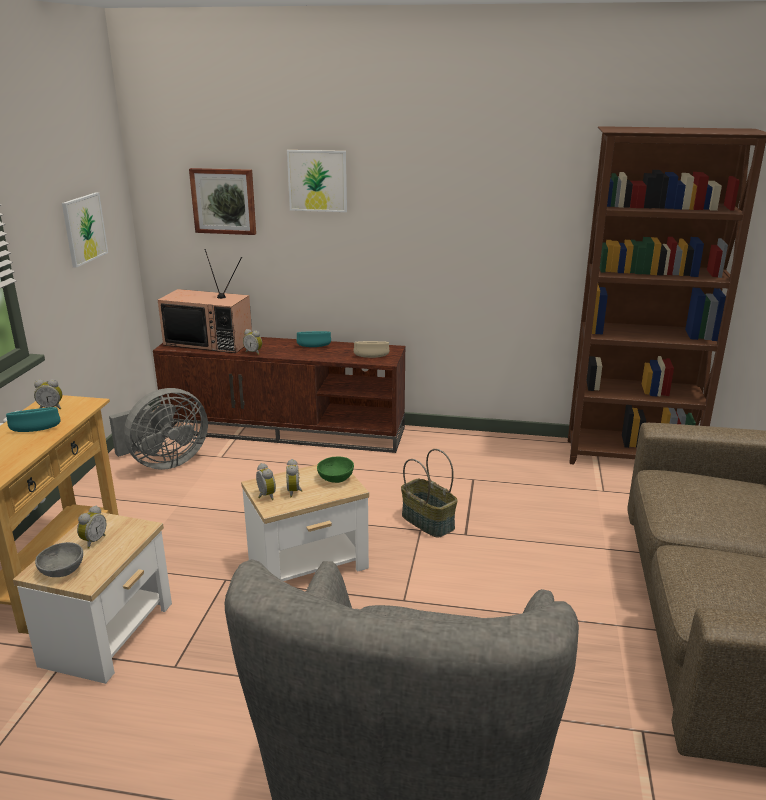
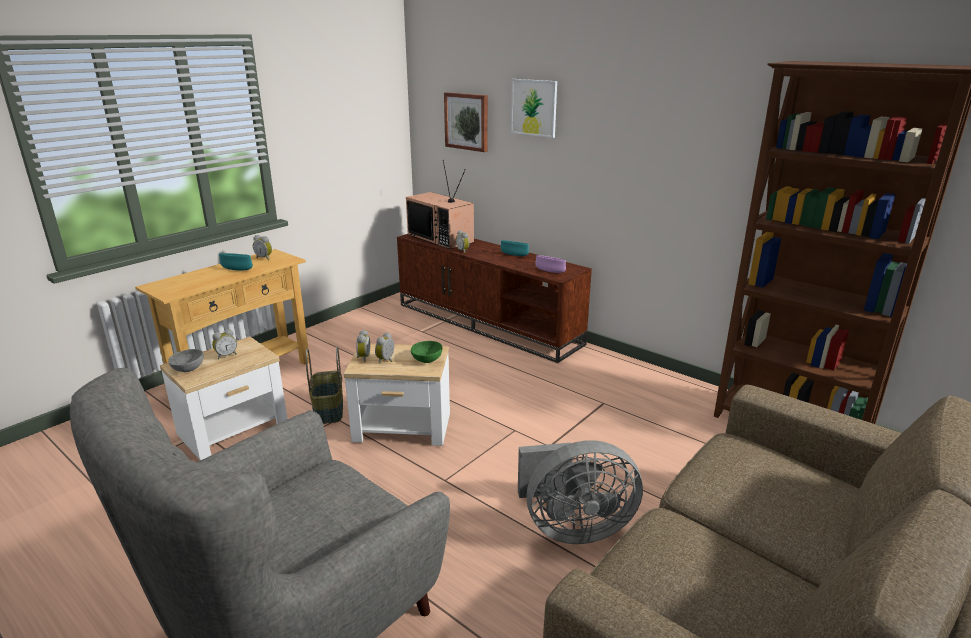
camera: 30 degrees right, 0 degrees up
picture [62,192,108,268] -> none
grey fan [109,388,208,470] -> grey fan moved to [518,440,643,544]
beige bowl [354,341,389,358] -> purple bowl [535,255,566,273]
basket [401,449,458,538] -> basket moved to [306,346,343,424]

